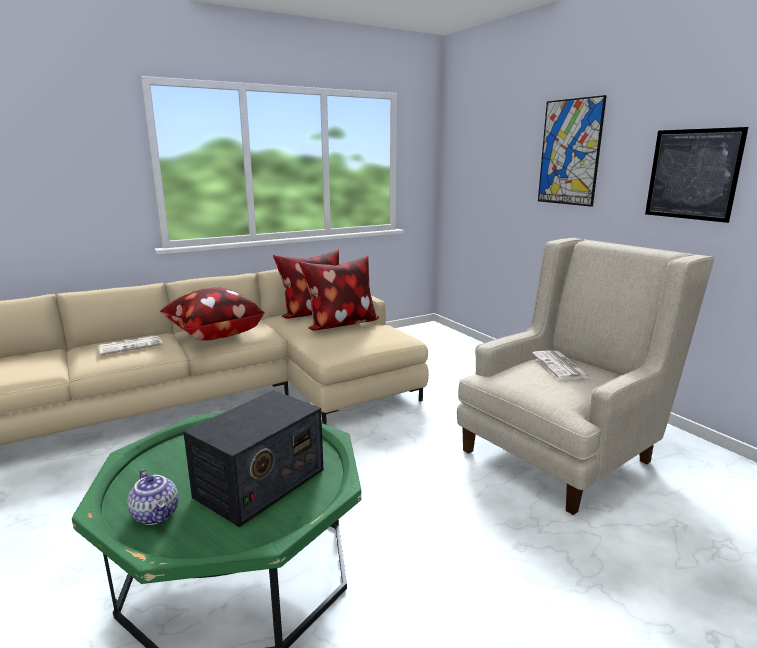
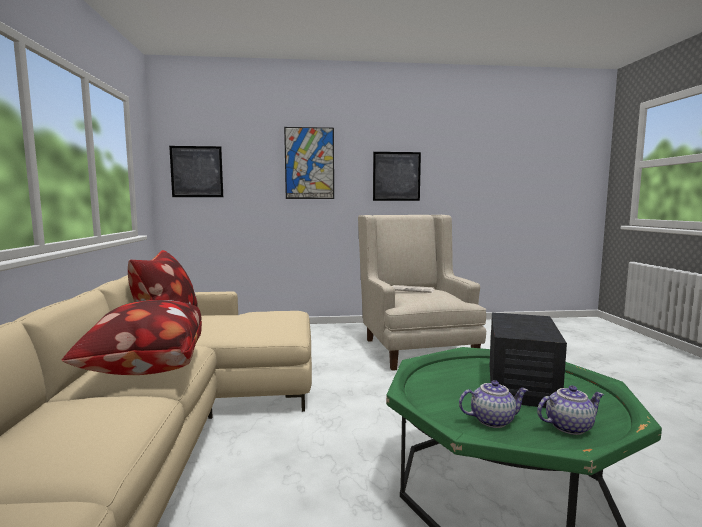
camera: 65 degrees left, 10 degrees down
newspaper [98,336,163,355] -> none
radio [183,390,323,527] -> radio turned 45 degrees clockwise [489,312,567,408]
pillow [299,255,379,331] -> none
none -> picture [169,146,223,197]
none -> teapot [459,380,529,428]

